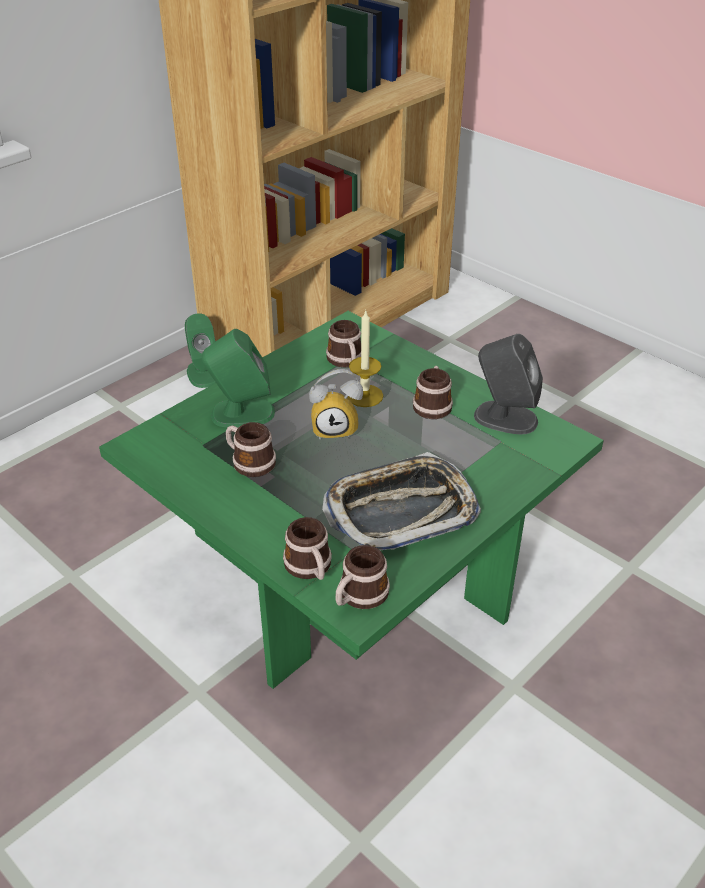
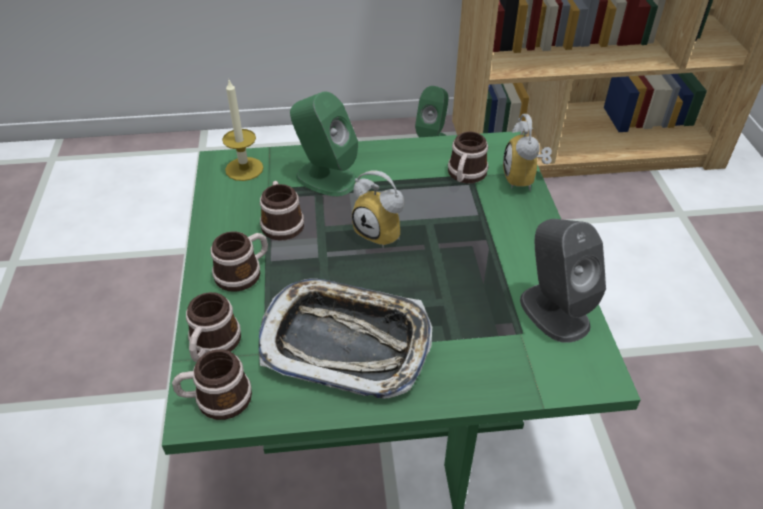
camera: 40 degrees right, 5 degrees up
candle [347,310,384,407] -> candle moved to [222,80,263,181]
mug [413,366,453,419] -> mug moved to [211,231,268,292]
none -> alarm clock [503,114,552,191]

